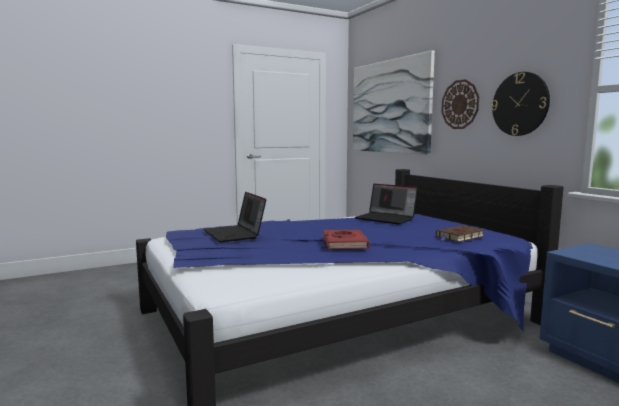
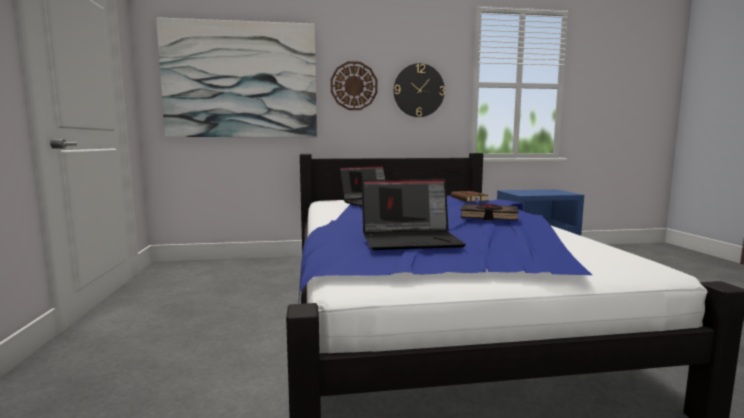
camera: 70 degrees left, 0 degrees up
red book [323,230,370,249] -> black book [460,204,519,220]

